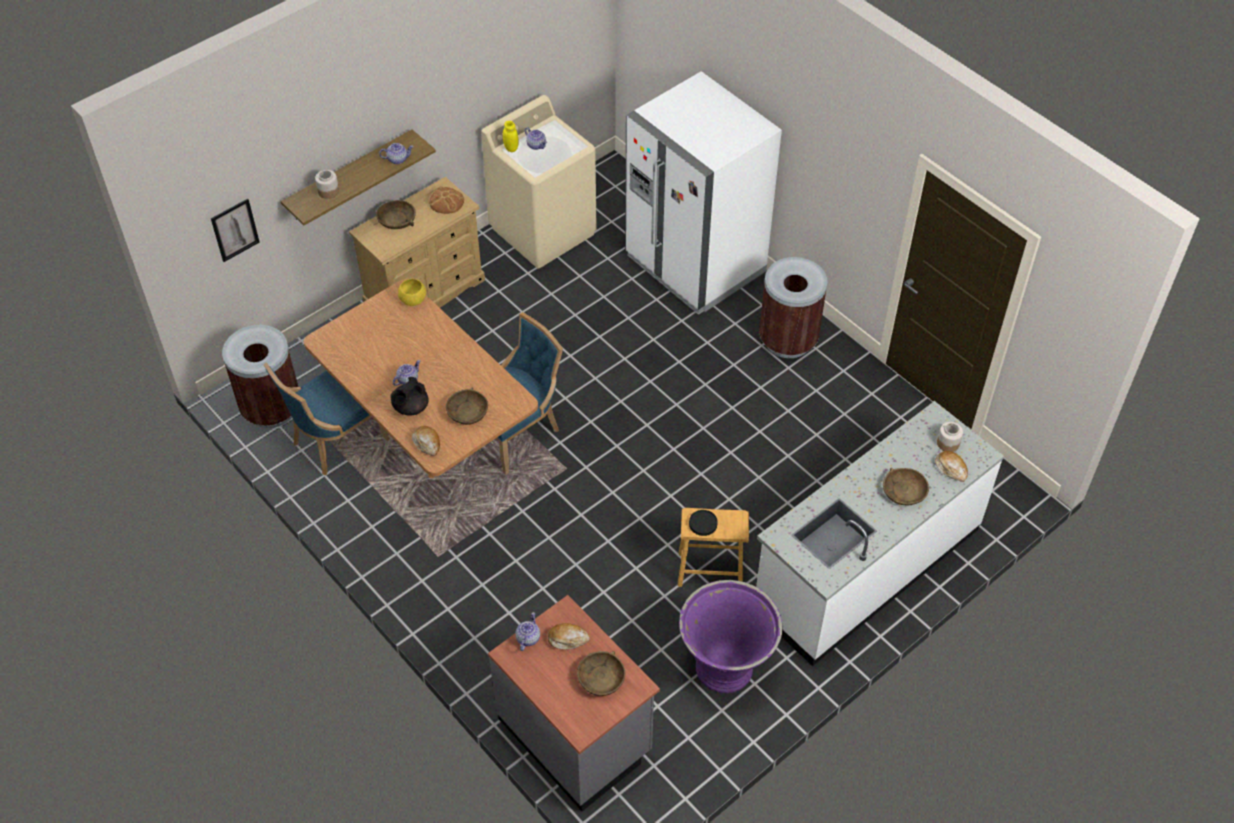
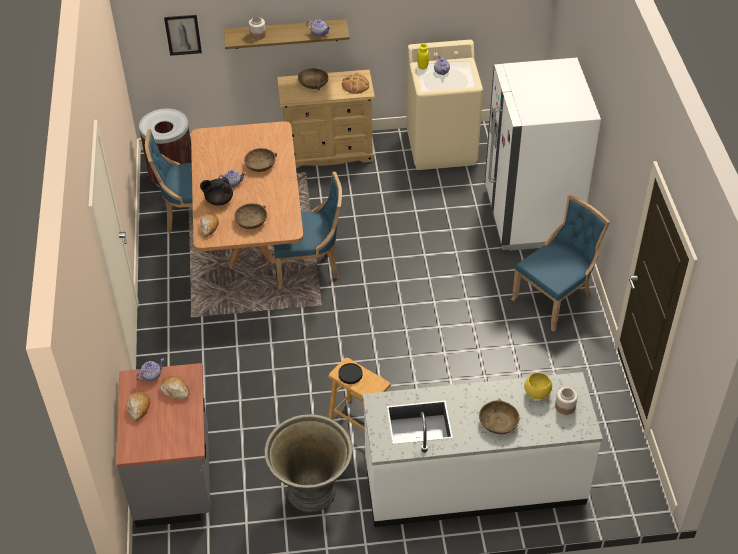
camera: 35 degrees right, 5 degrees down
yellow bowl [398,279,426,306] -> yellow bowl moved to [524,373,552,400]
brown bowl [577,651,625,696] -> brown bowl moved to [244,148,277,172]
purple planter [679,580,782,693] -> grey planter [265,414,352,513]
brown trash can [759,257,828,358] -> blue chair [511,195,610,332]
bread [935,451,968,482] -> bread moved to [127,391,150,421]

